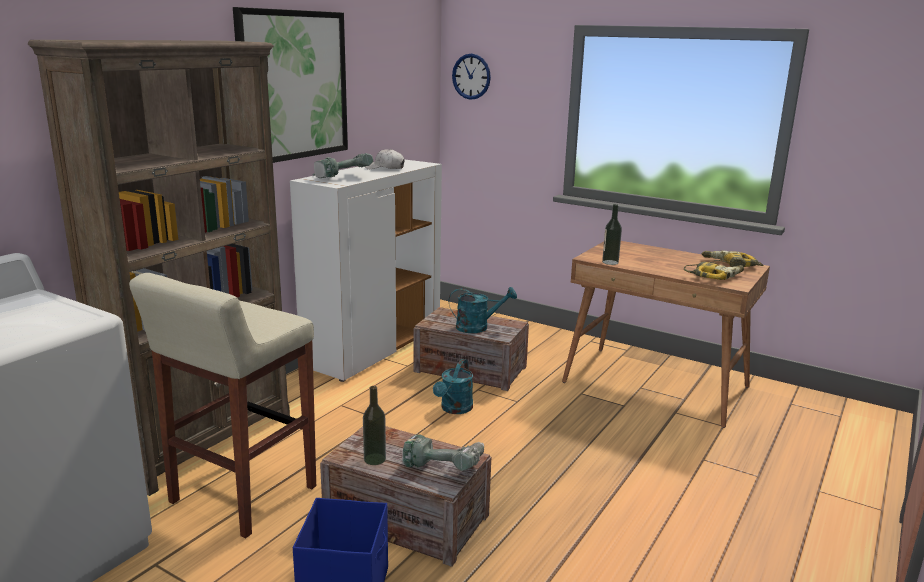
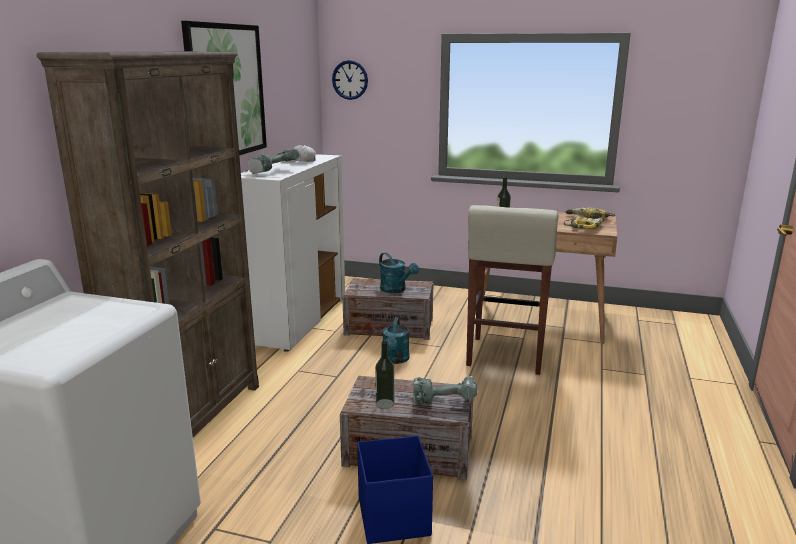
camera: 15 degrees left, 0 degrees up
beige stool [129,273,316,538] -> beige stool moved to [466,205,558,375]
turquoise watering can [449,287,517,333] -> turquoise watering can turned 75 degrees clockwise [379,252,419,293]

